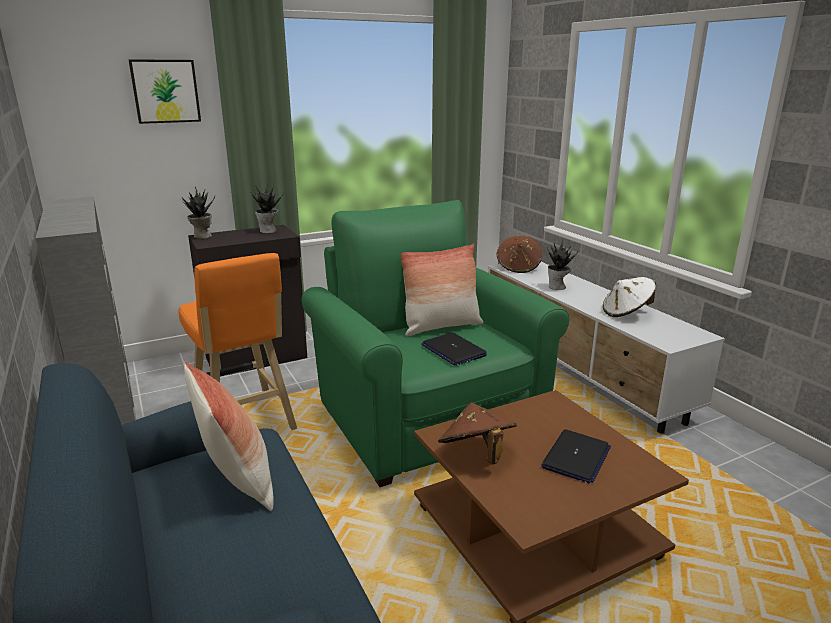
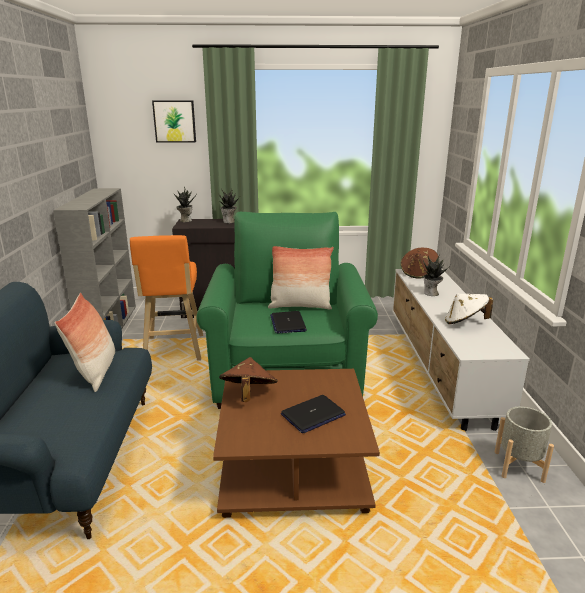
camera: 25 degrees right, 0 degrees up
none -> grey planter [494,406,554,483]

